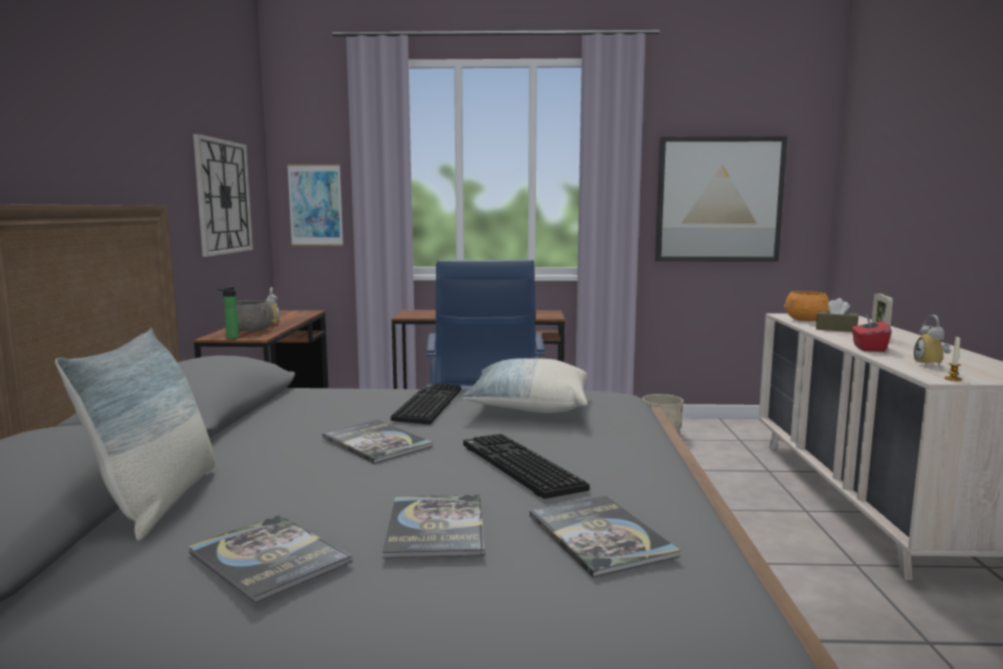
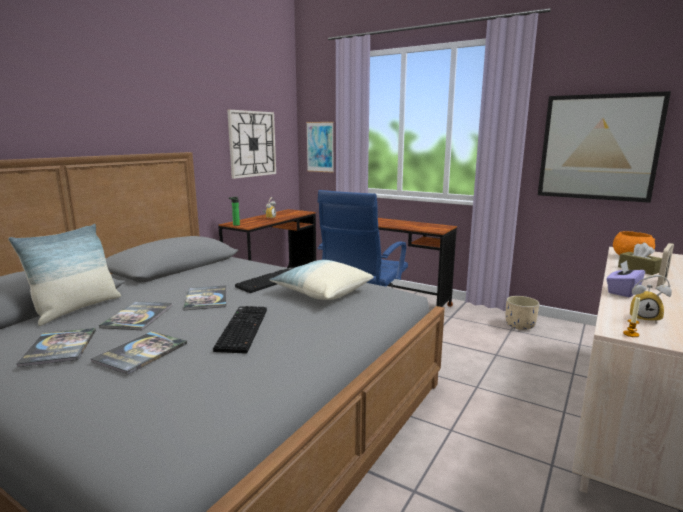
camera: 30 degrees right, 5 degrees up
grey bowl [236,300,275,332] -> none
book [529,496,681,577] -> book moved to [99,301,173,330]
red tissue box [851,314,891,352] -> purple tissue box [606,260,645,297]
alarm clock [914,315,951,368] -> alarm clock turned 105 degrees counterclockwise [630,275,672,323]

